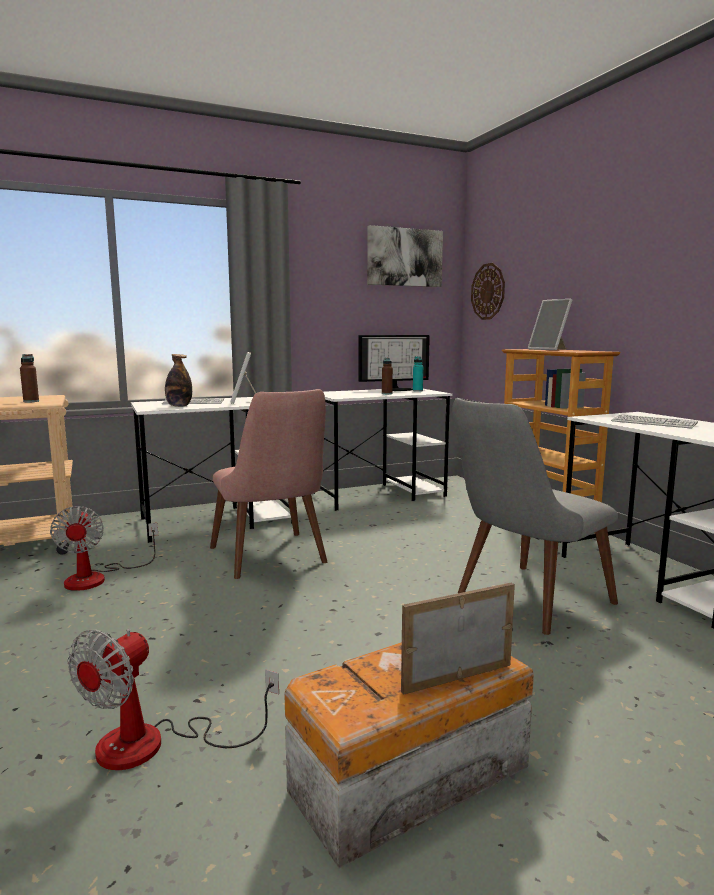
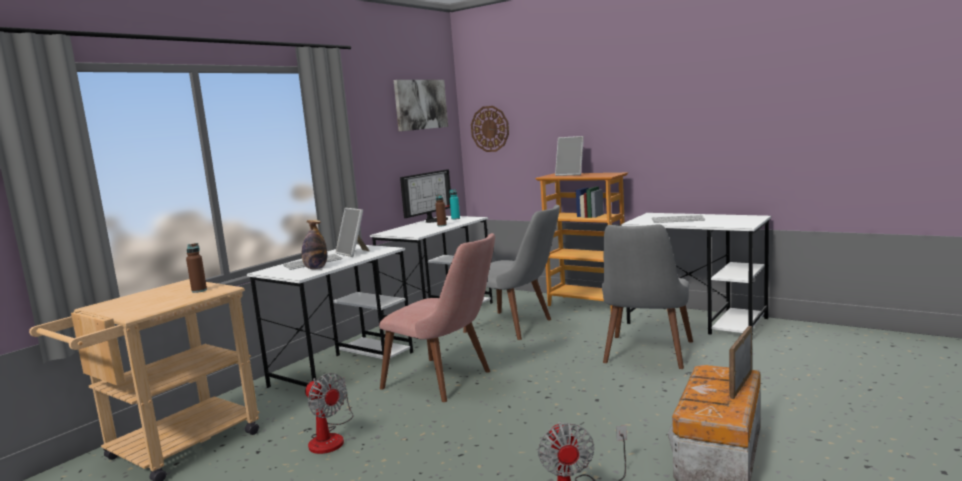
camera: 30 degrees left, 0 degrees up
none -> grey chair [463,205,560,340]

